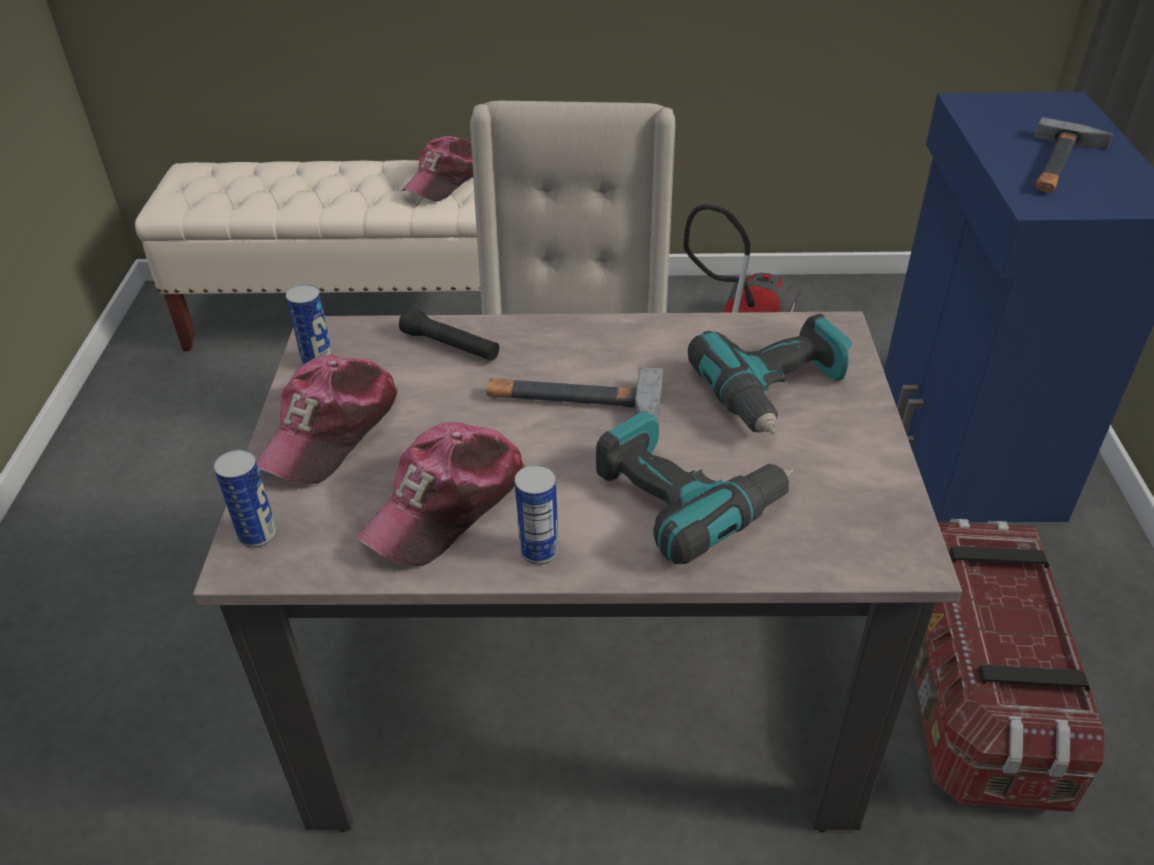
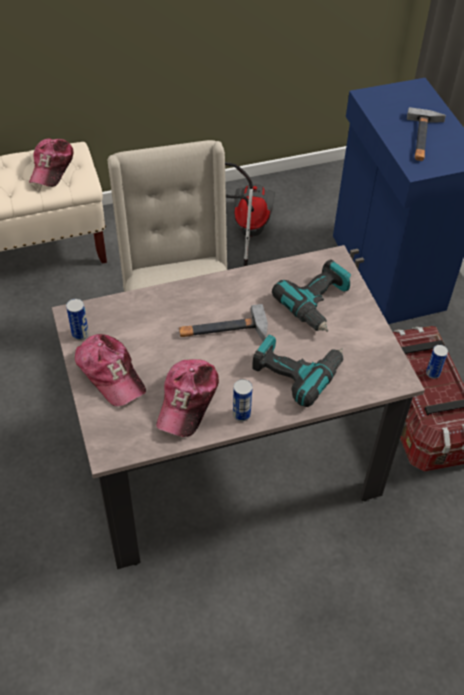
camera: 20 degrees left, 10 degrees up
can [214,450,277,548] -> can moved to [426,345,448,379]
cap [256,355,398,484] -> cap turned 45 degrees counterclockwise [75,334,146,406]
black flashlight [399,308,499,361] -> none

